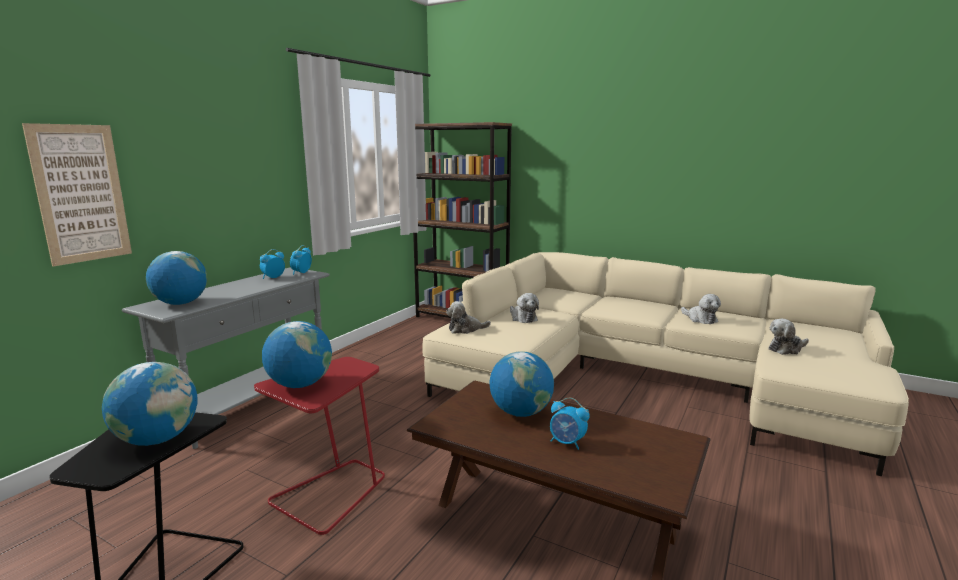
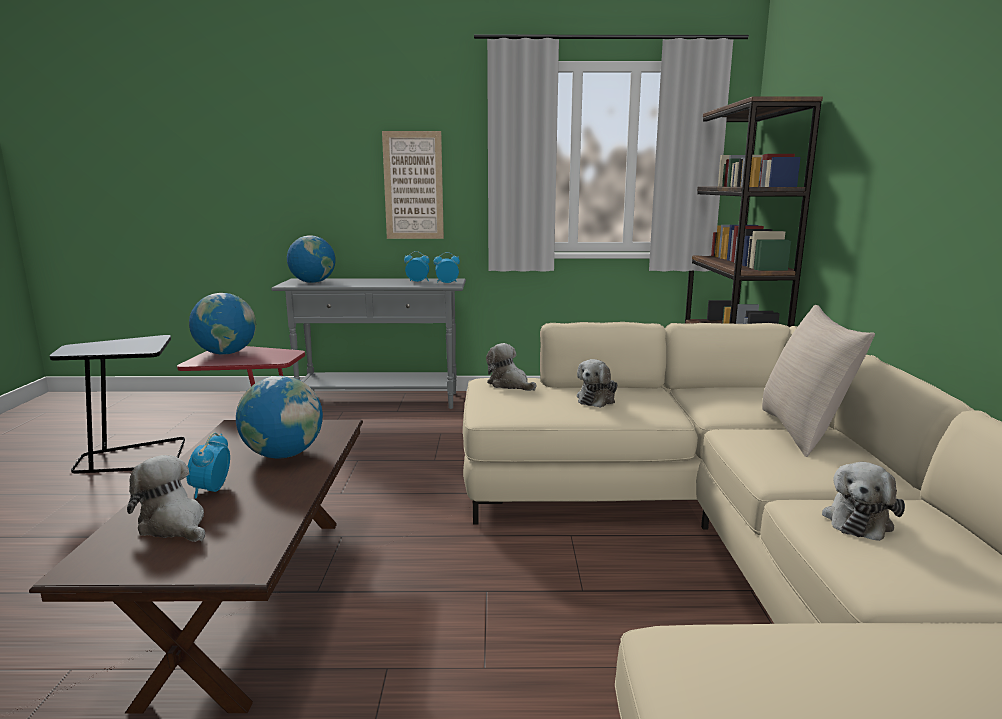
camera: 60 degrees right, 0 degrees up
picture [22,123,132,266] -> picture moved to [382,131,444,239]
globe [102,362,197,446] -> none
plush toy [768,319,809,355] -> plush toy moved to [127,455,205,542]
none -> beige pillow [762,305,875,457]

